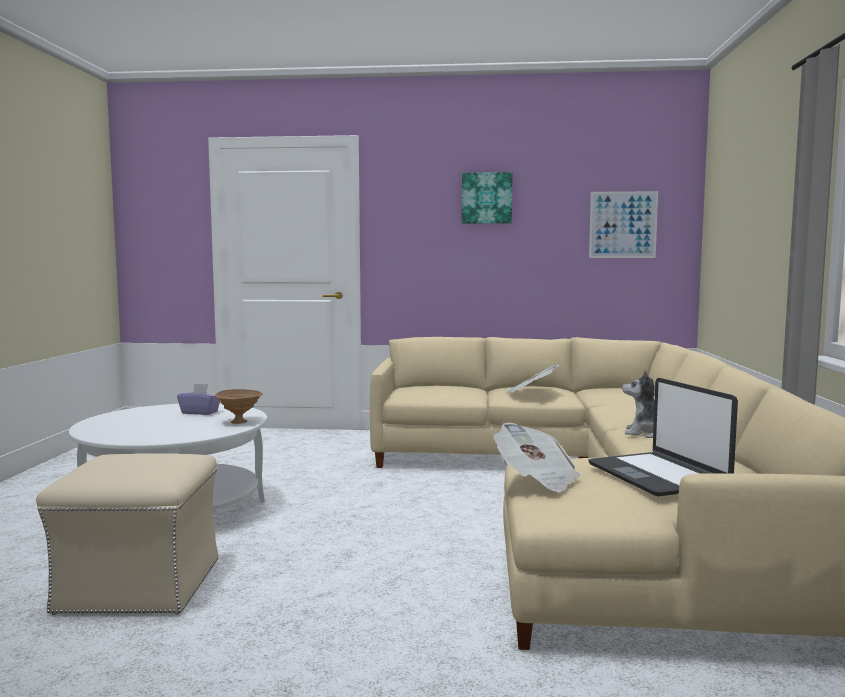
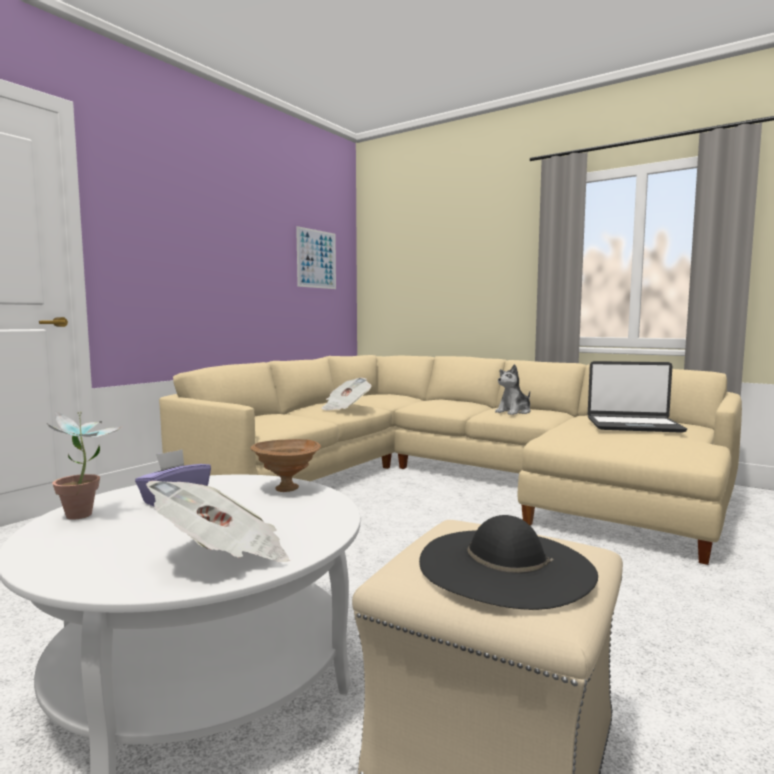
camera: 60 degrees left, 0 degrees up
picture [462,172,513,224] -> none
newspaper [494,423,580,492] -> newspaper moved to [146,481,290,562]
none -> potted plant [47,411,121,520]
none -> black hat [419,515,598,610]

